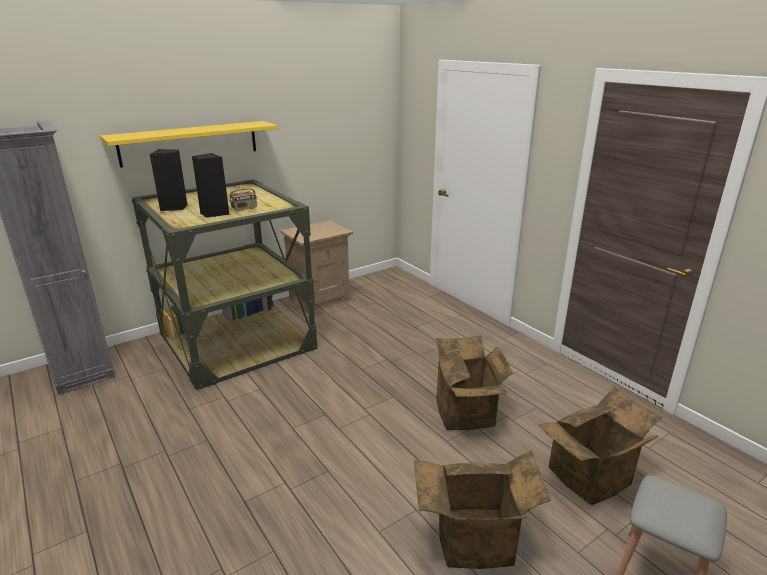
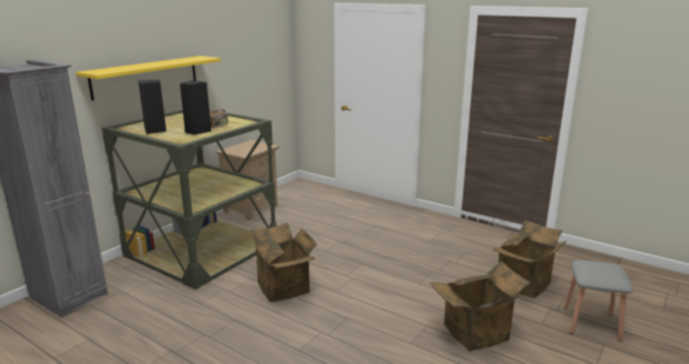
camera: 20 degrees left, 5 degrees down
cardboard box [436,336,512,430] -> cardboard box moved to [251,223,317,302]

